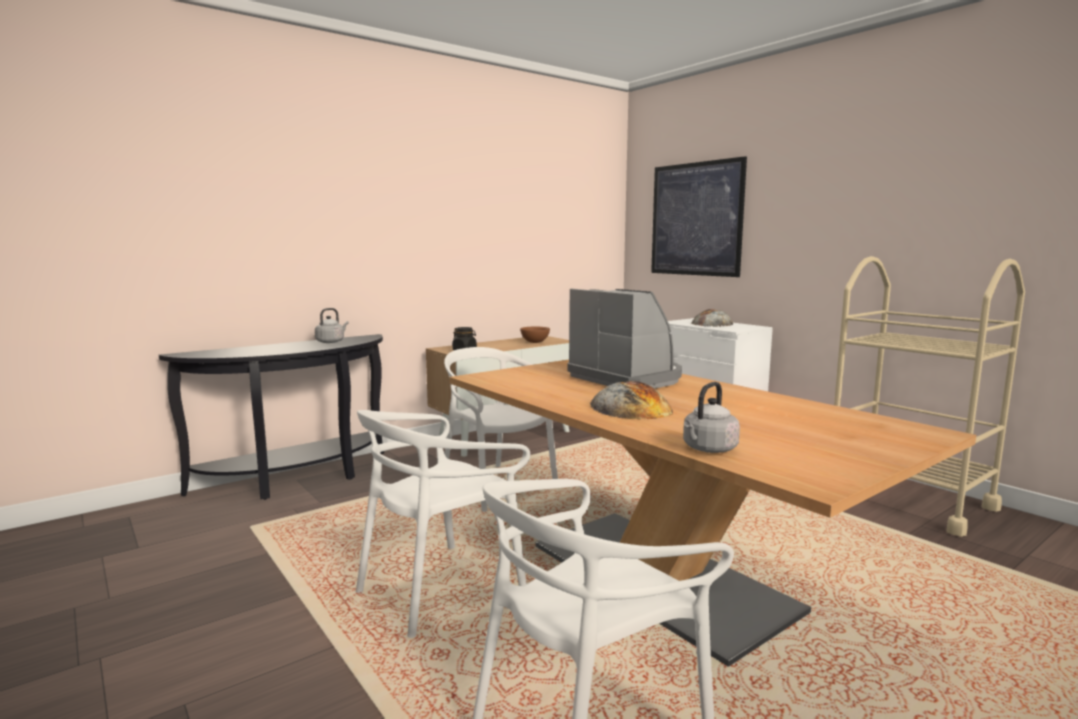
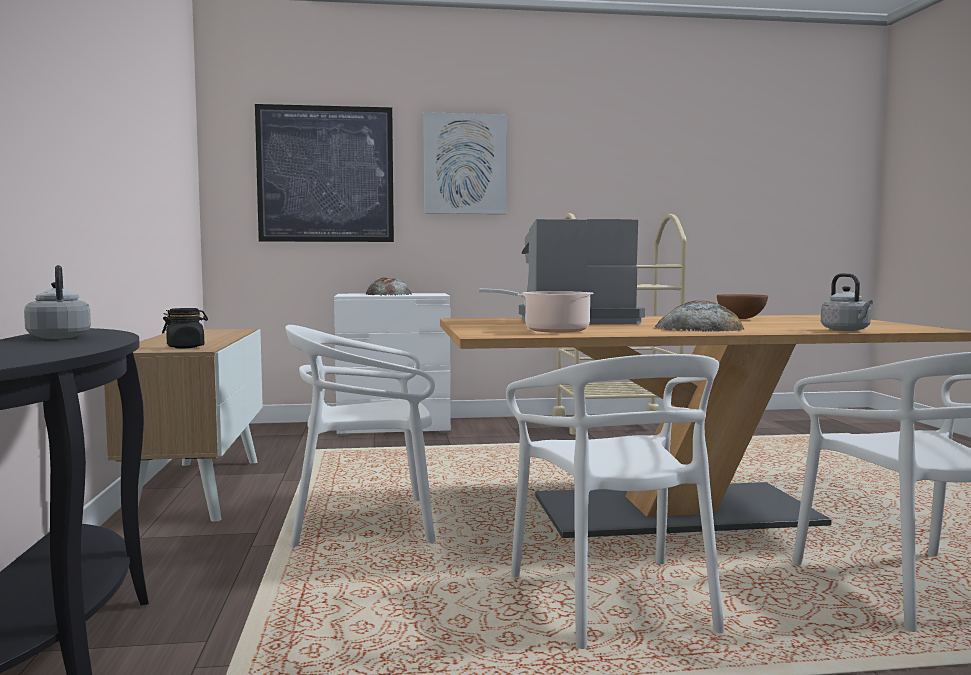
camera: 60 degrees left, 5 degrees down
brown bowl [520,327,550,343] -> brown bowl moved to [717,294,768,319]
none -> picture [423,112,506,214]
none -> cooking pot [478,289,594,333]

